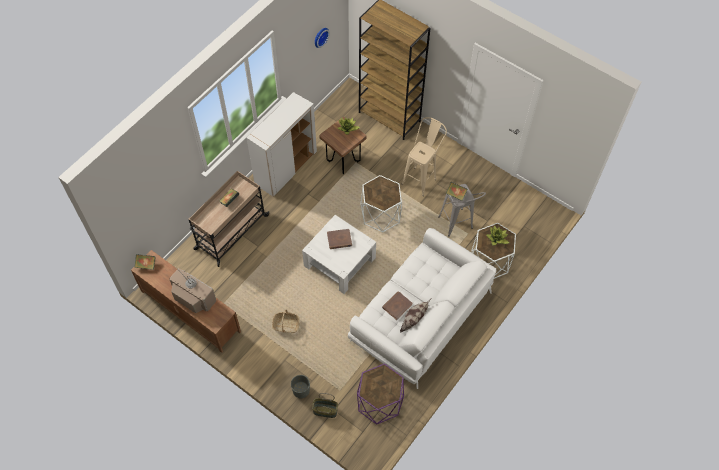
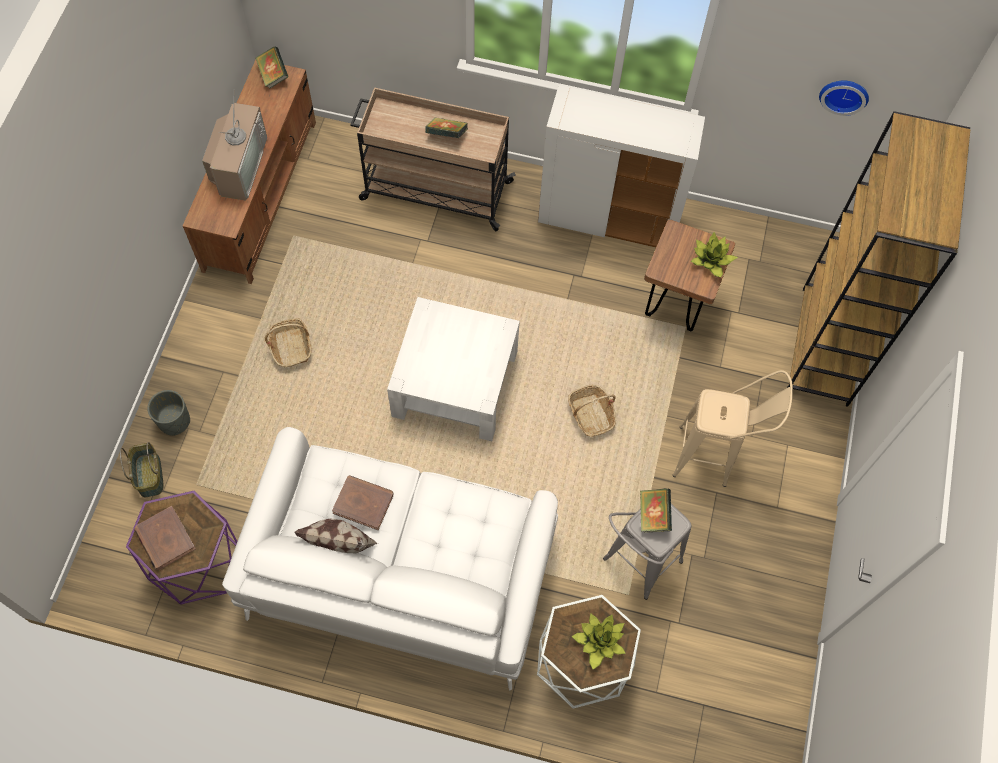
camera: 65 degrees right, 5 degrees up
brown book [327,229,352,249] -> brown book moved to [134,506,196,570]
white side table [360,175,402,232] -> basket [568,384,616,437]

